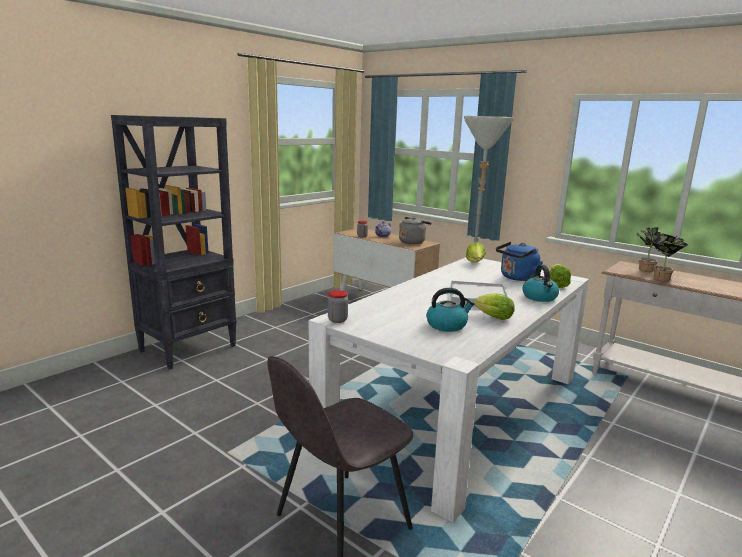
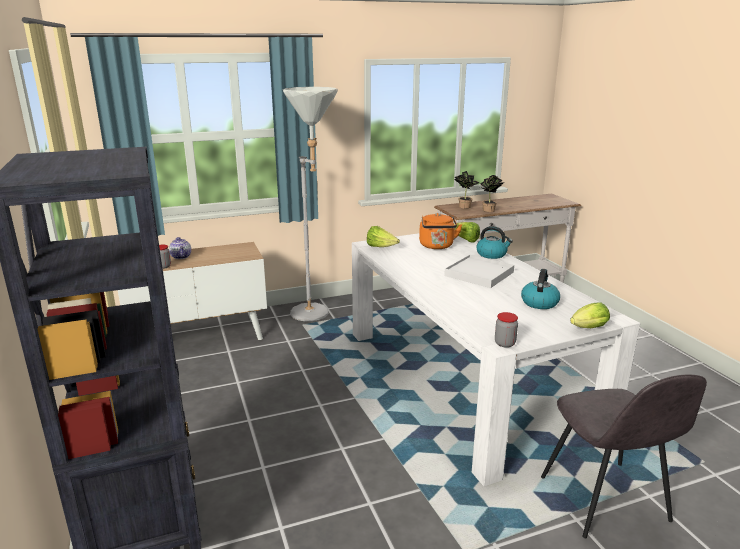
camera: 60 degrees left, 5 degrees up
grey kettle [399,217,431,244] -> none
lettuce [474,293,515,320] -> lettuce moved to [570,302,610,328]
blue kettle [496,242,543,281] -> orange kettle [419,213,462,249]

